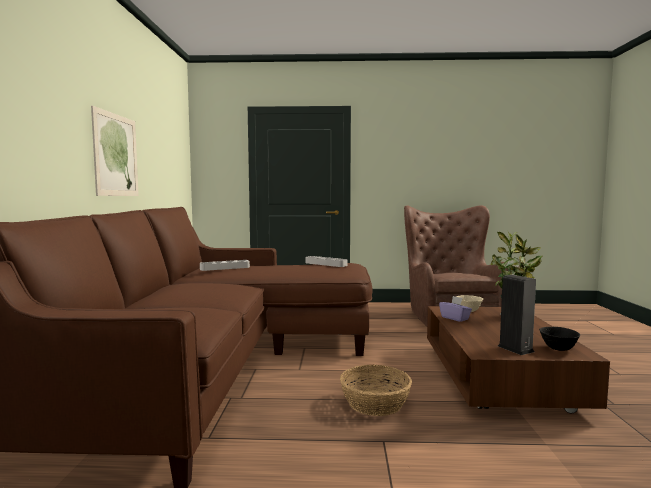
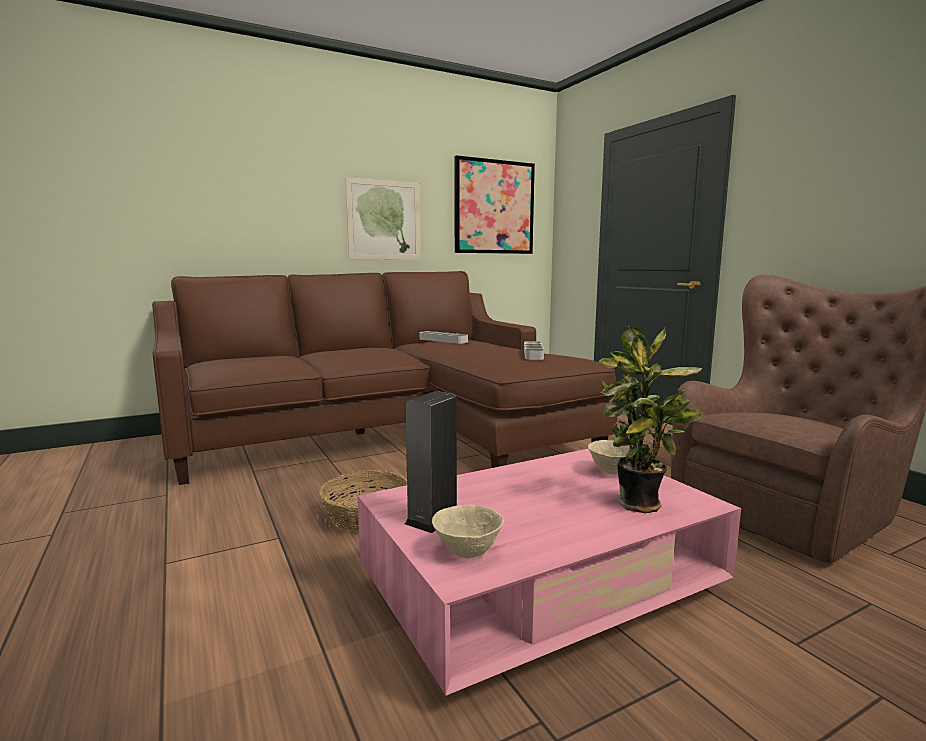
camera: 60 degrees right, 5 degrees up
brown coffee table [427,306,610,413] -> pink coffee table [358,449,741,696]
purple tissue box [439,296,472,322] -> none
black bowl [539,327,580,351] -> beige bowl [432,505,504,559]
none -> picture [454,155,535,254]

